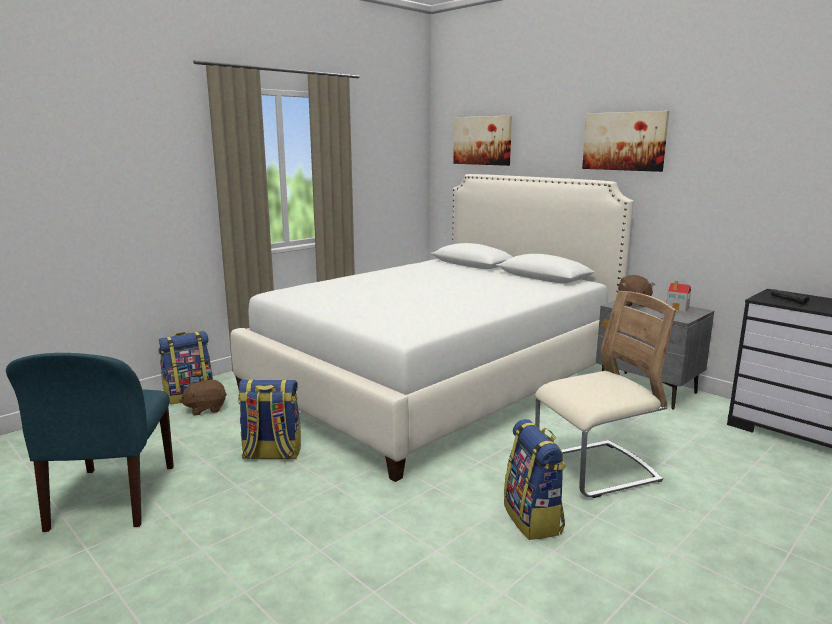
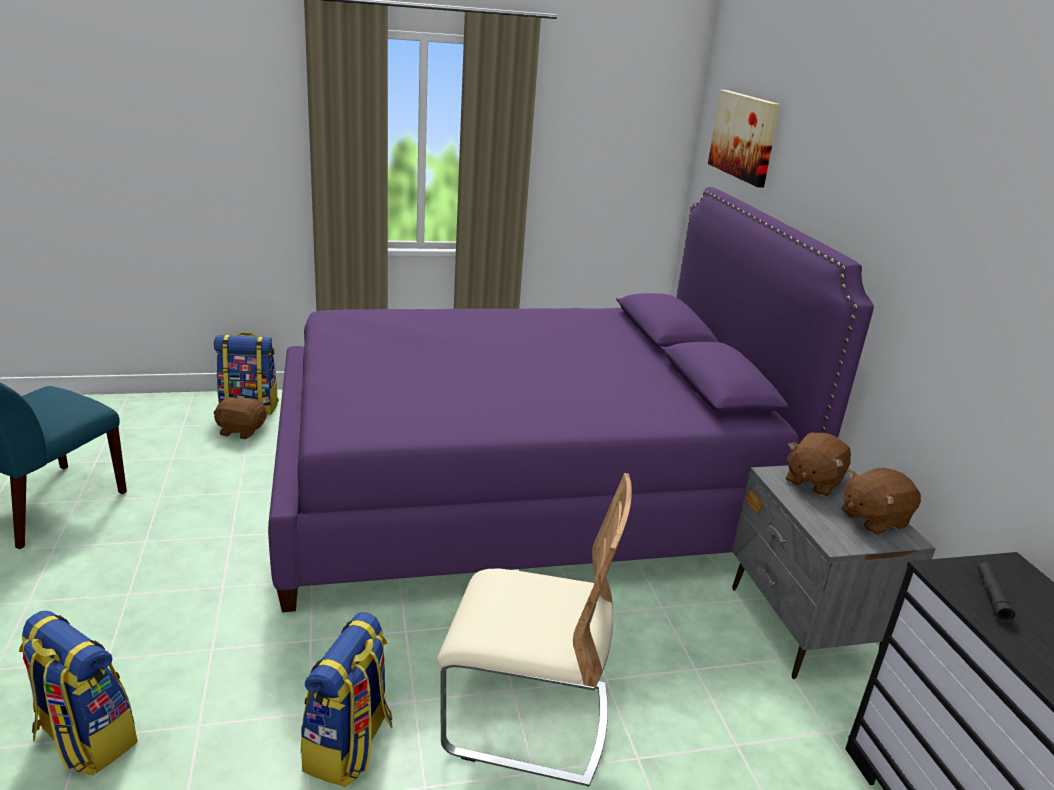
camera: 30 degrees right, 10 degrees up
white bed [230,174,633,482] -> purple bed [268,187,874,612]
backpack [238,380,301,459] -> backpack moved to [19,611,138,775]
picture [582,111,669,172] -> none
toy house [666,281,691,312] -> brown plush toy [842,468,921,535]

